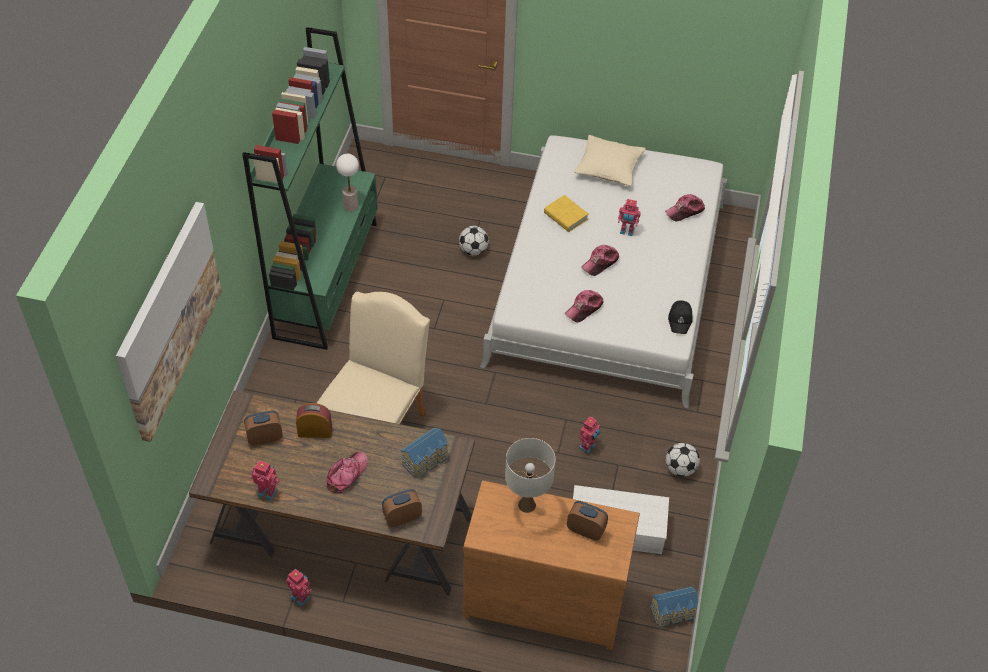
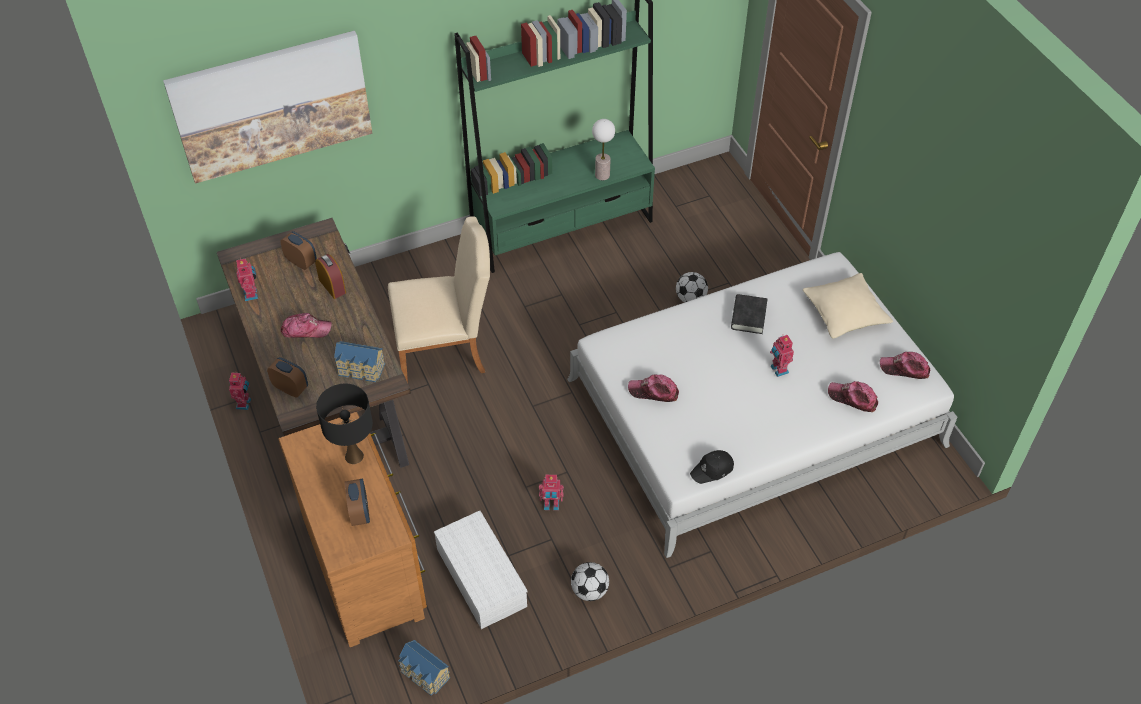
camera: 55 degrees right, 0 degrees up
white table lamp [505,438,555,513] -> black table lamp [316,384,373,464]
yellow book [544,195,588,232] -> black book [731,294,768,334]
cap [581,245,619,276] -> cap moved to [880,352,930,379]

